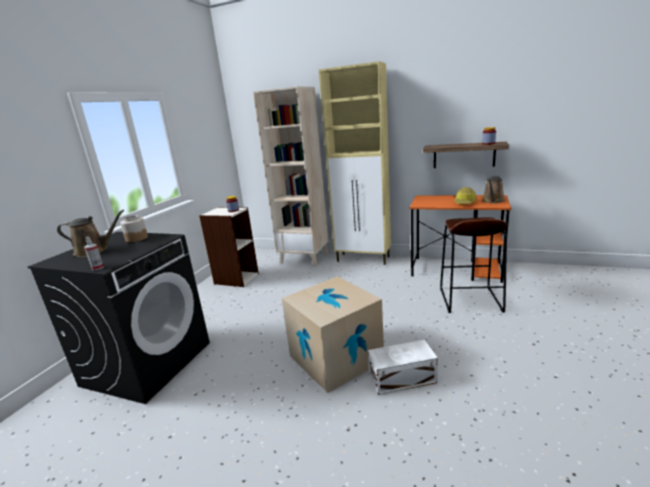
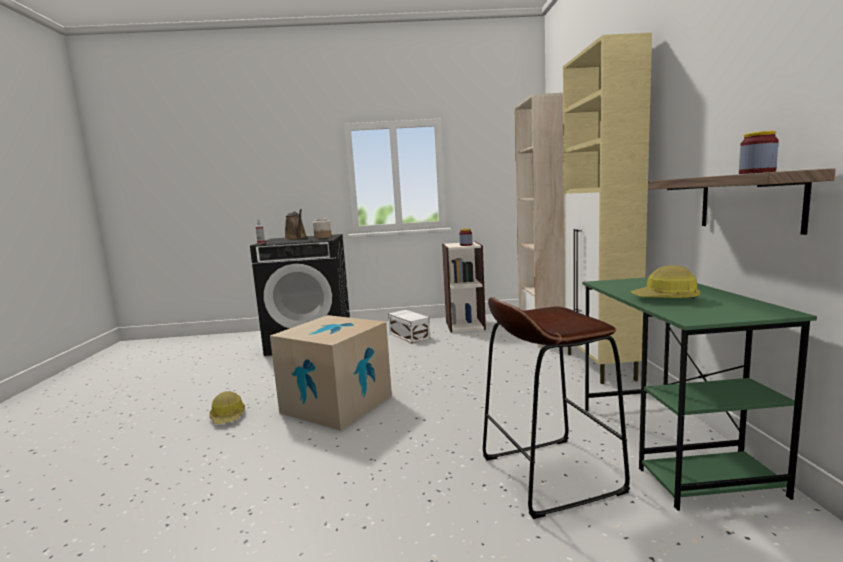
camera: 65 degrees right, 10 degrees down
white storage box [368,340,438,395] -> white storage box moved to [388,310,431,343]
orange desk [409,195,511,283] -> green desk [583,277,817,511]
brown watering can [482,176,505,203] -> none
none -> hard hat [209,391,245,424]

